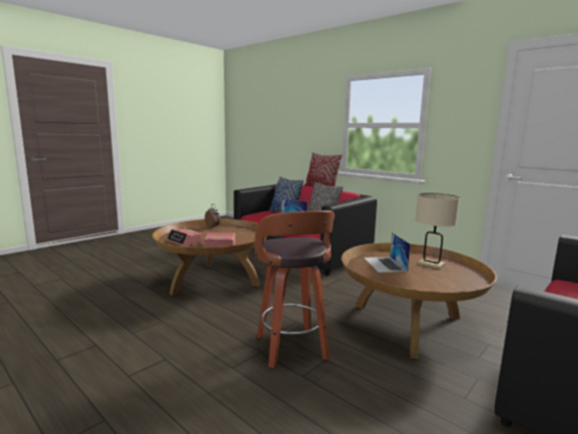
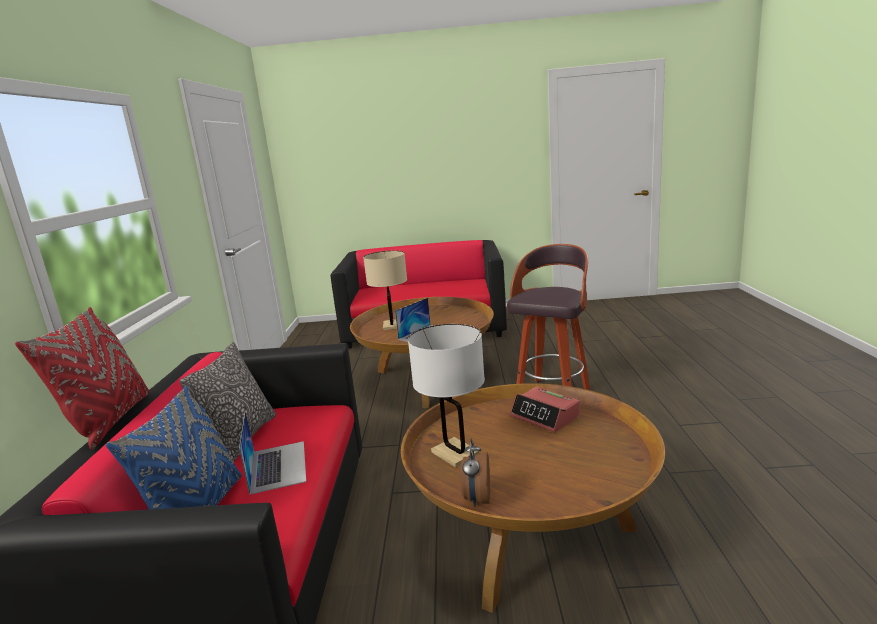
camera: 130 degrees left, 5 degrees up
alarm clock [167,229,202,246] -> none
none -> white table lamp [408,324,485,468]

